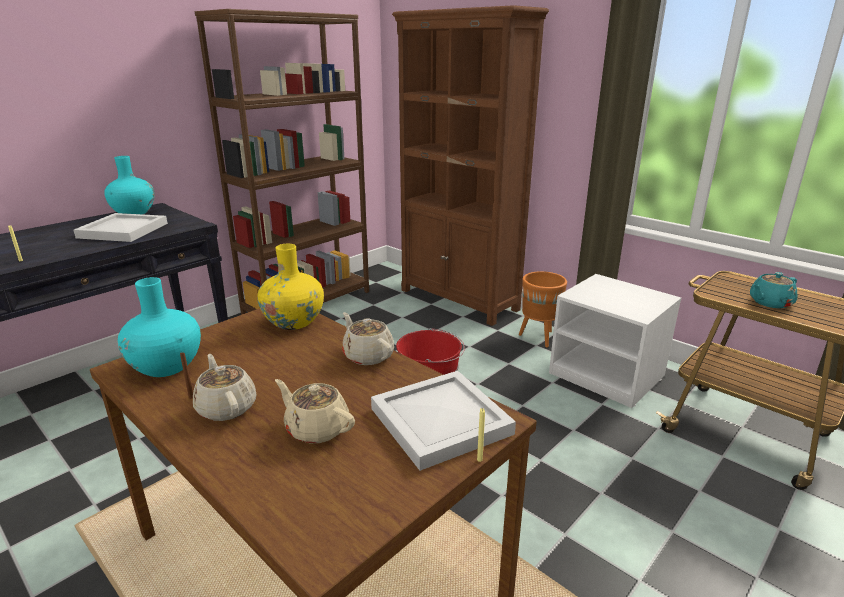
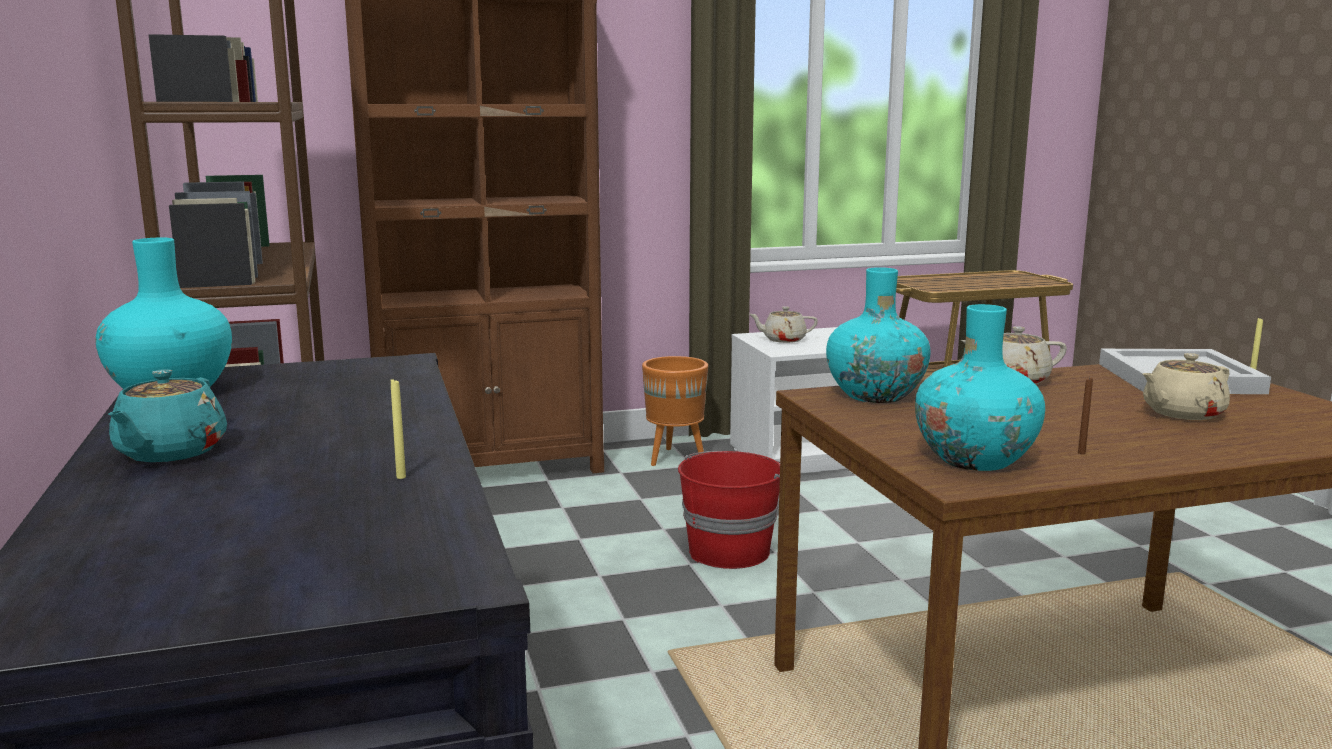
camera: 60 degrees left, 10 degrees down
white tray [74,213,168,242] -> none
beige teapot [193,354,257,421] -> beige teapot moved to [749,306,818,343]
yellow vase [257,244,324,330] -> turquoise vase [826,267,931,403]
turquoise teapot [750,272,798,308] -> turquoise teapot moved to [108,369,227,462]

